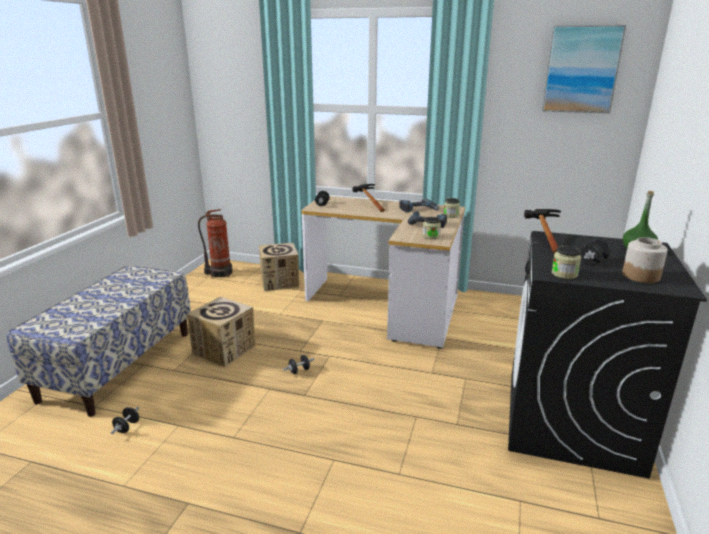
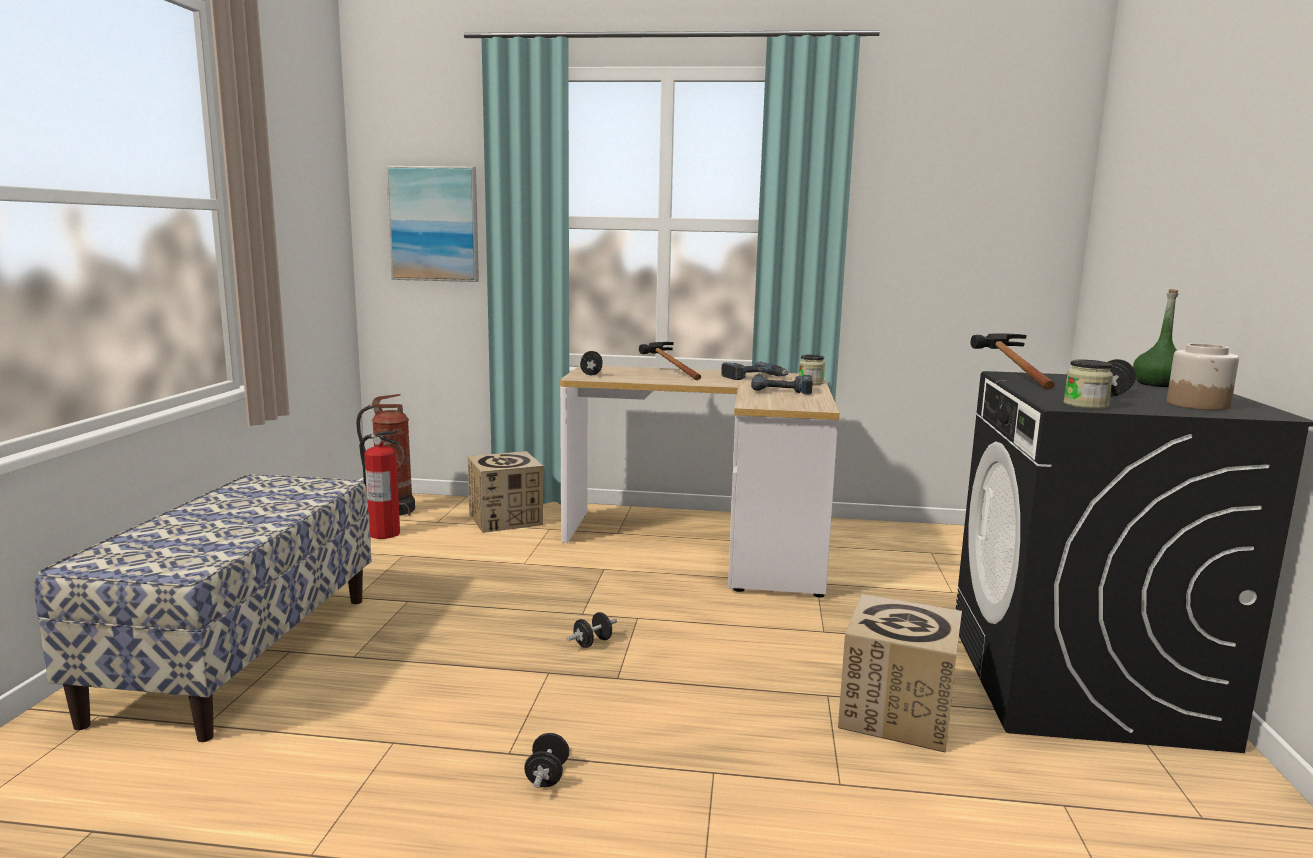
camera: 10 degrees left, 10 degrees down
black dumbbell [111,407,139,434] -> black dumbbell moved to [524,733,569,788]
cardboard box [187,297,255,367] -> cardboard box moved to [838,594,962,753]
jar [423,217,441,239] -> none
picture [542,25,626,114] -> picture moved to [386,166,479,282]
none -> fire extinguisher [359,431,400,539]

